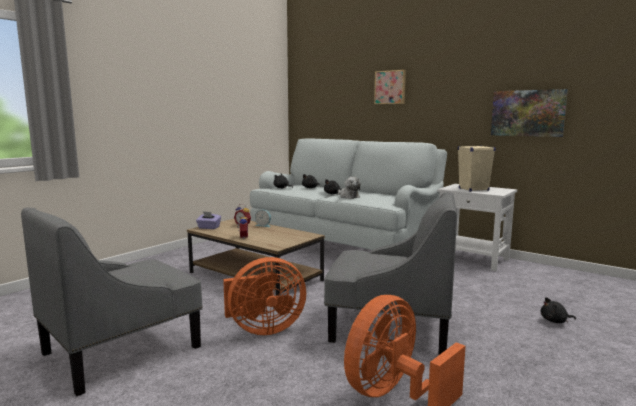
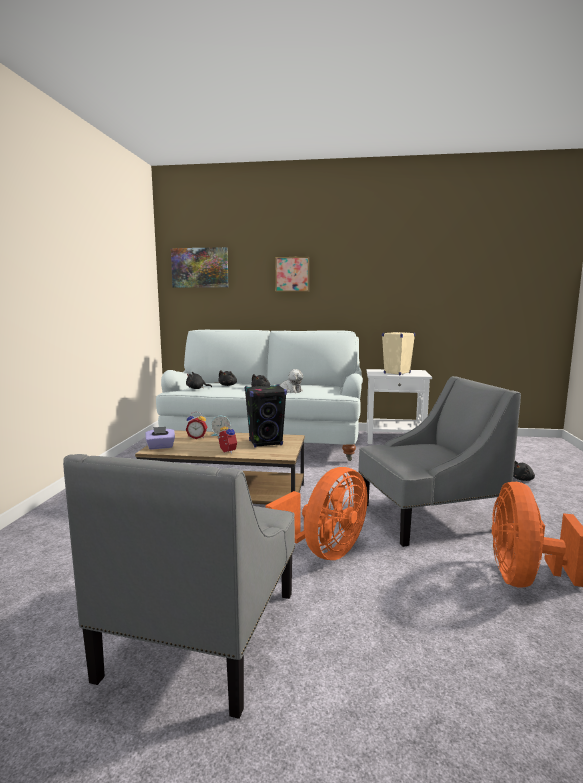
camera: 30 degrees left, 0 degrees up
picture [491,89,568,137] -> picture moved to [171,247,229,288]
none -> black speaker [245,384,287,447]

